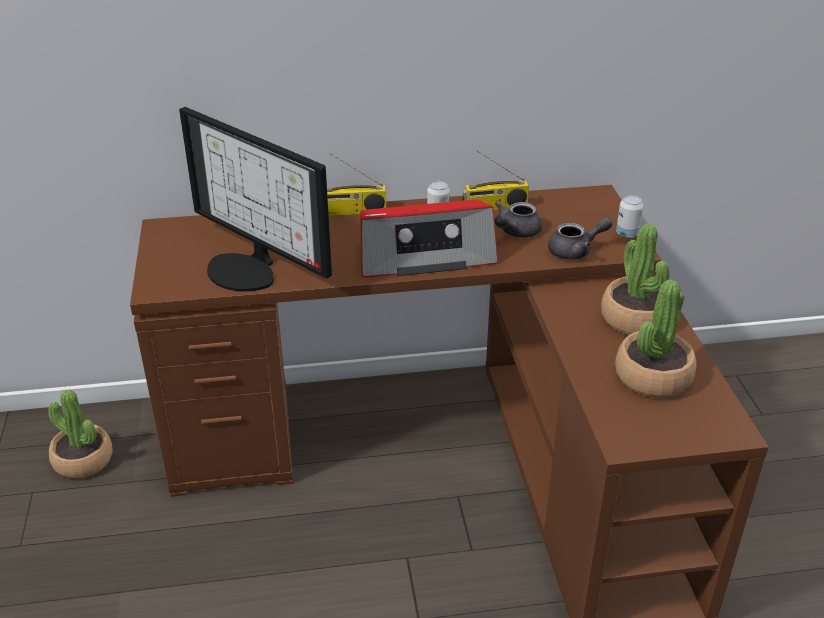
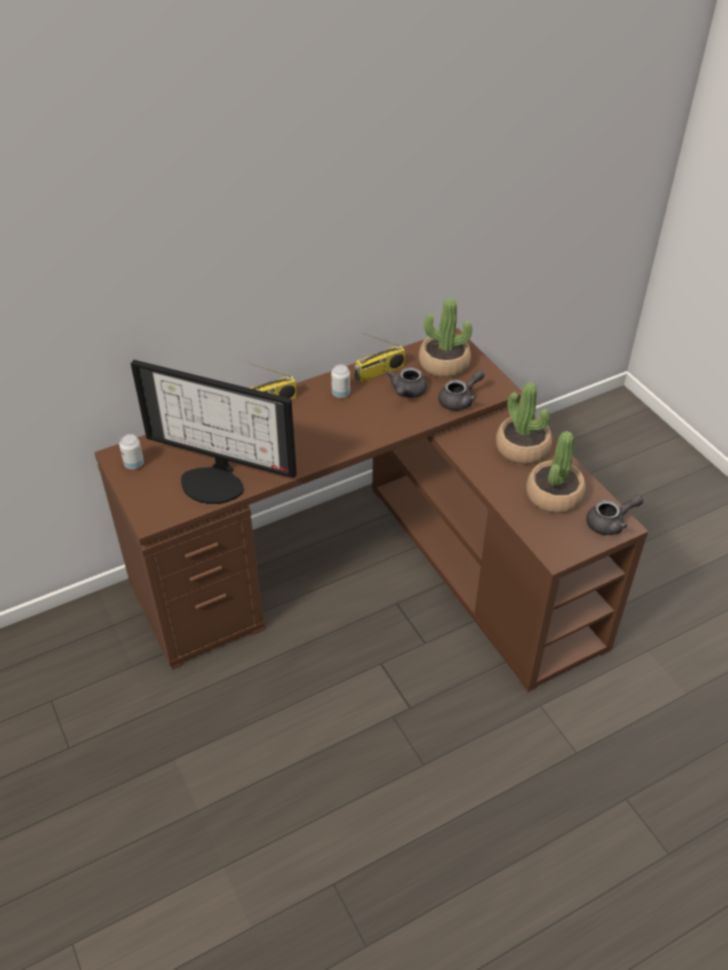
camera: 20 degrees left, 10 degrees up
potted plant [48,390,113,479] -> potted plant moved to [419,298,472,378]
radio [360,200,498,277] -> none
can [616,195,643,238] -> can moved to [119,434,144,469]
none -> grey teapot [586,494,643,535]

